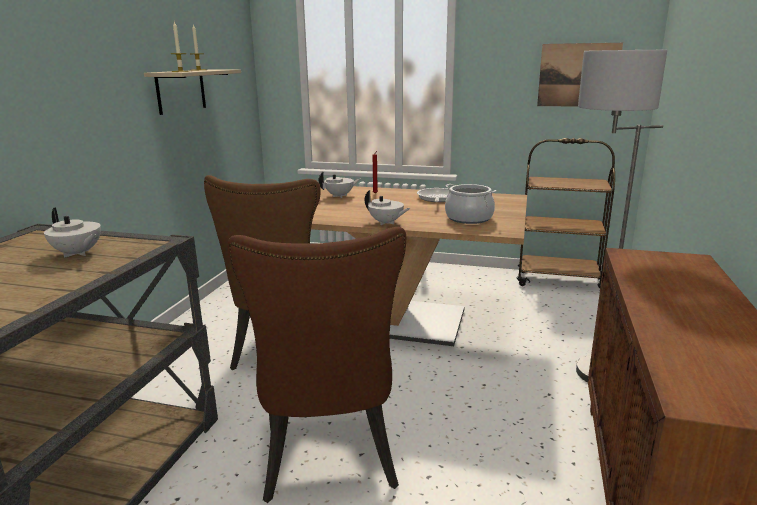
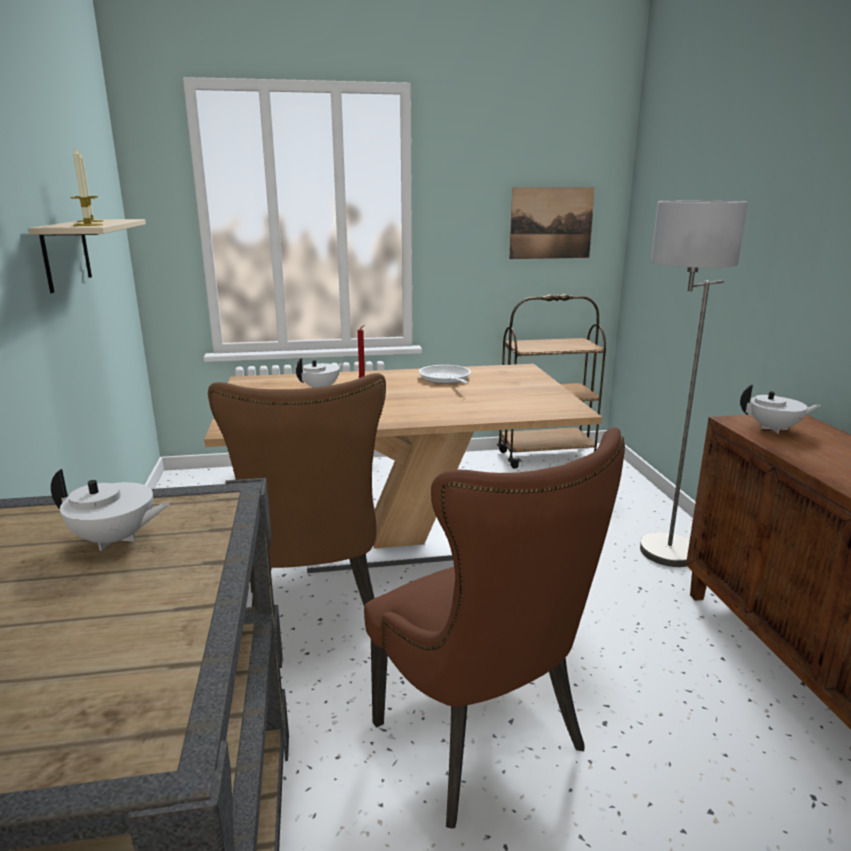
camera: 25 degrees left, 0 degrees up
white teapot [365,190,411,225] -> white teapot moved to [740,385,821,434]
cooking pot [445,184,496,224] -> none

